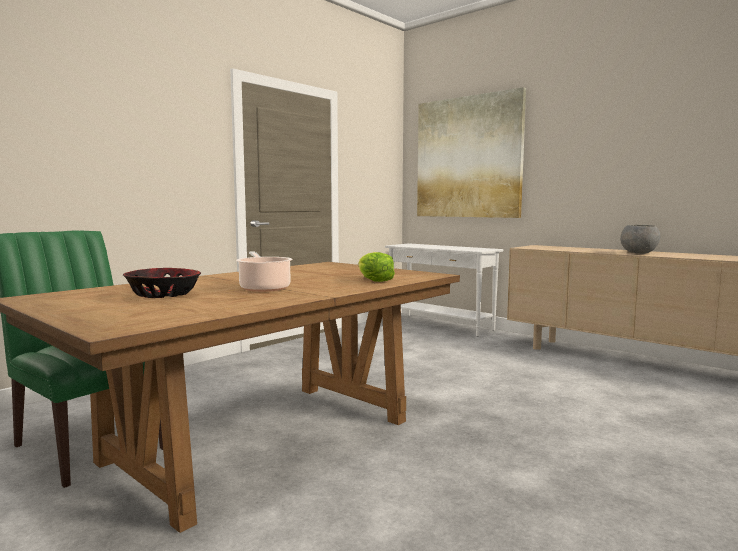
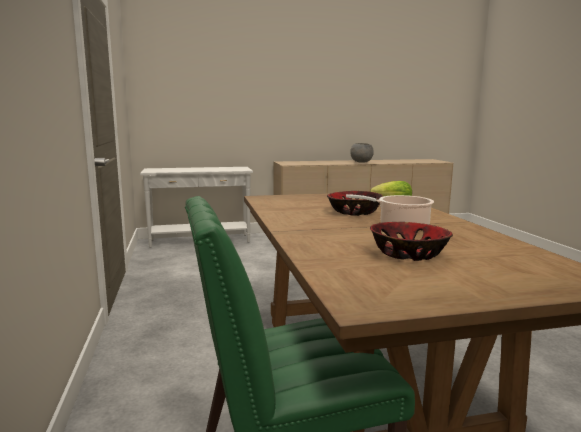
camera: 55 degrees left, 5 degrees up
picture [417,87,526,218] -> none
none -> bowl [327,191,383,216]

